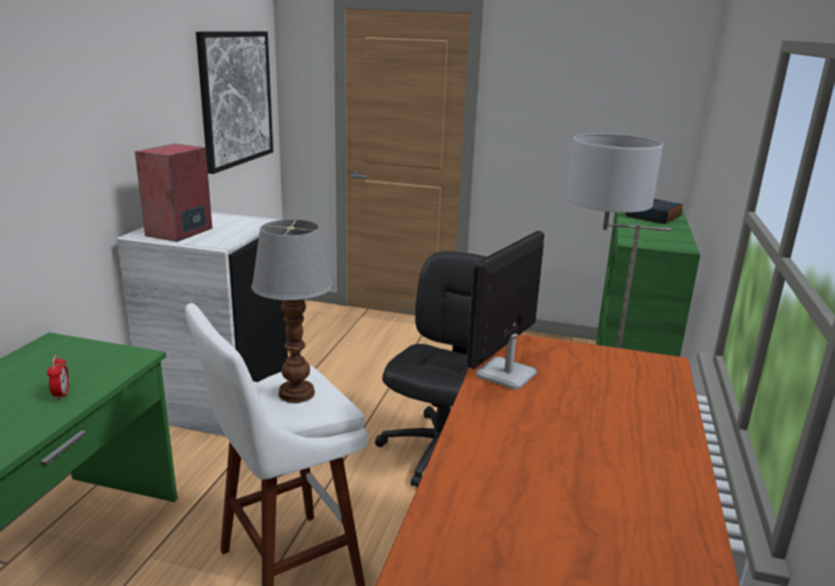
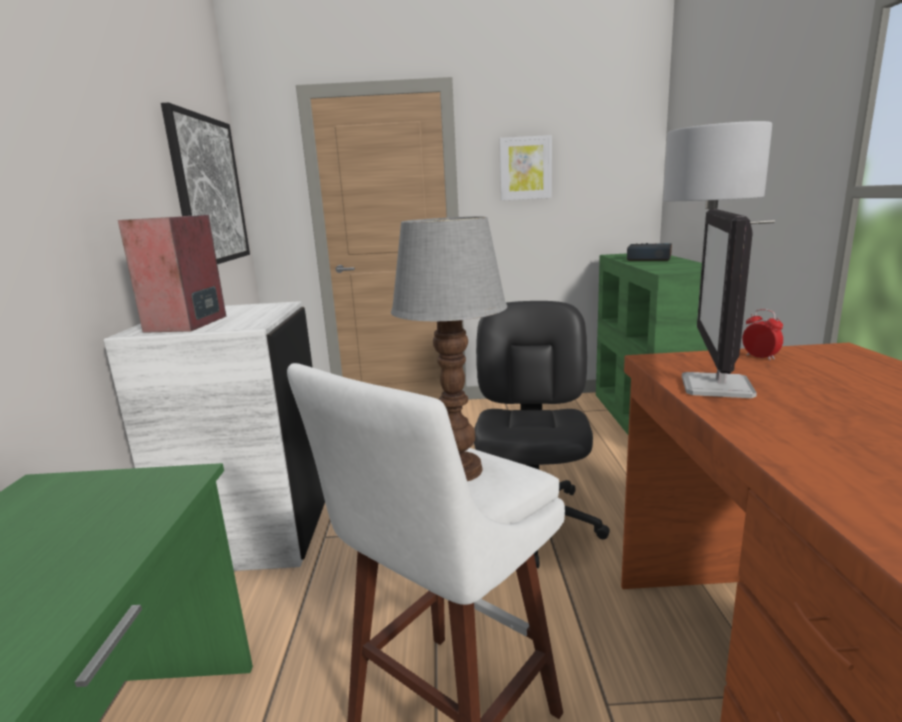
camera: 15 degrees left, 5 degrees down
alarm clock [47,355,69,400] -> alarm clock moved to [742,309,783,361]
none -> picture [499,135,552,201]

